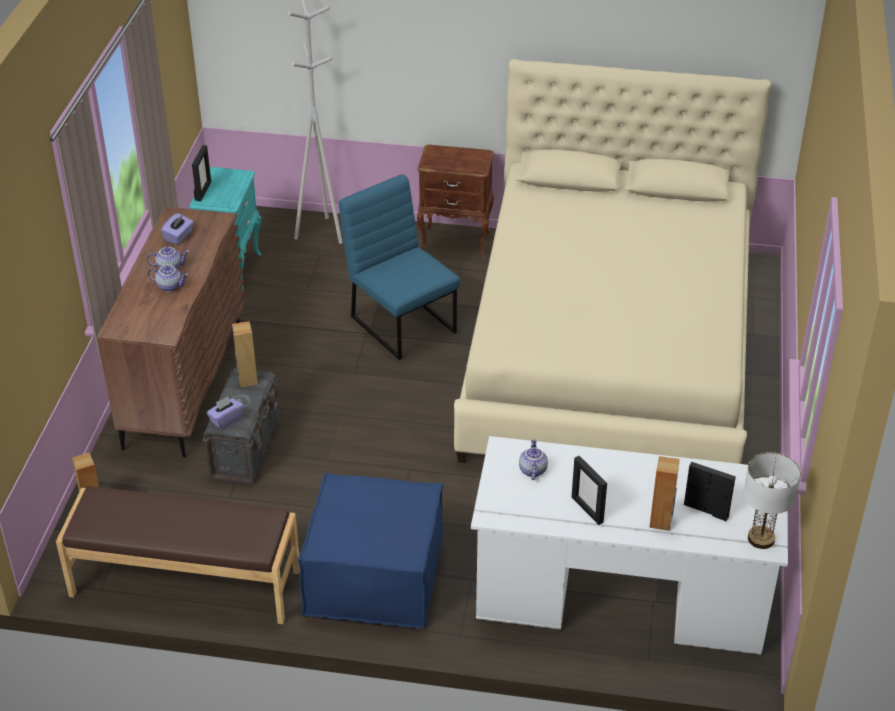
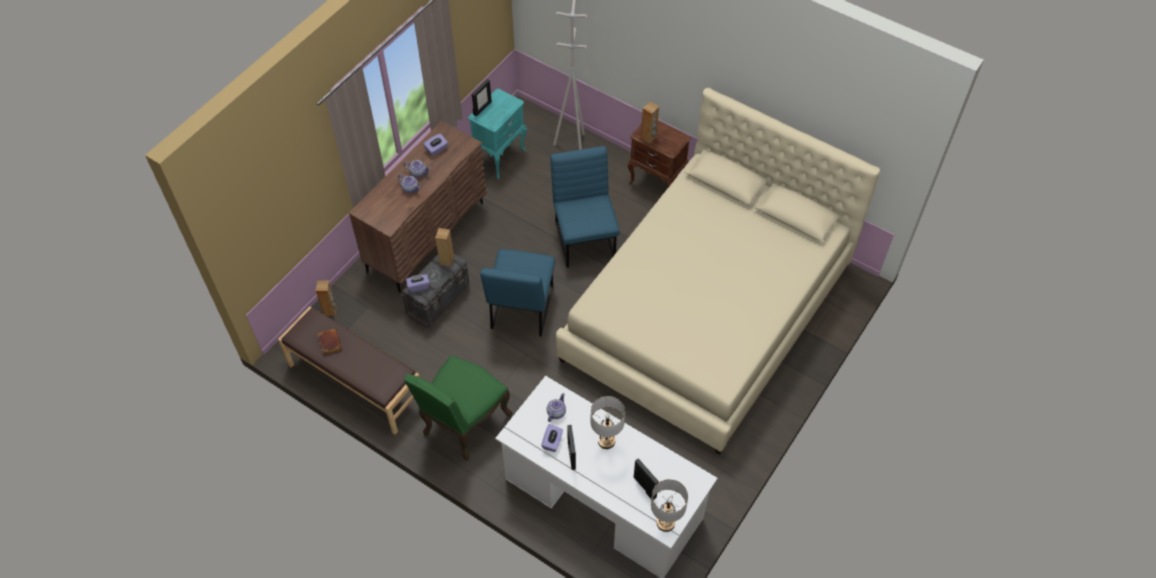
camera: 25 degrees right, 15 degrees up
blue ottoman [298,472,443,629] -> green chair [404,355,512,460]
brown speaker [649,456,680,531] -> brown speaker moved to [641,102,659,144]
none -> brown book [318,329,342,355]
none -> blue chair [480,249,555,336]
none -> purple tissue box [541,424,563,452]
none -> table lamp [591,396,625,449]

